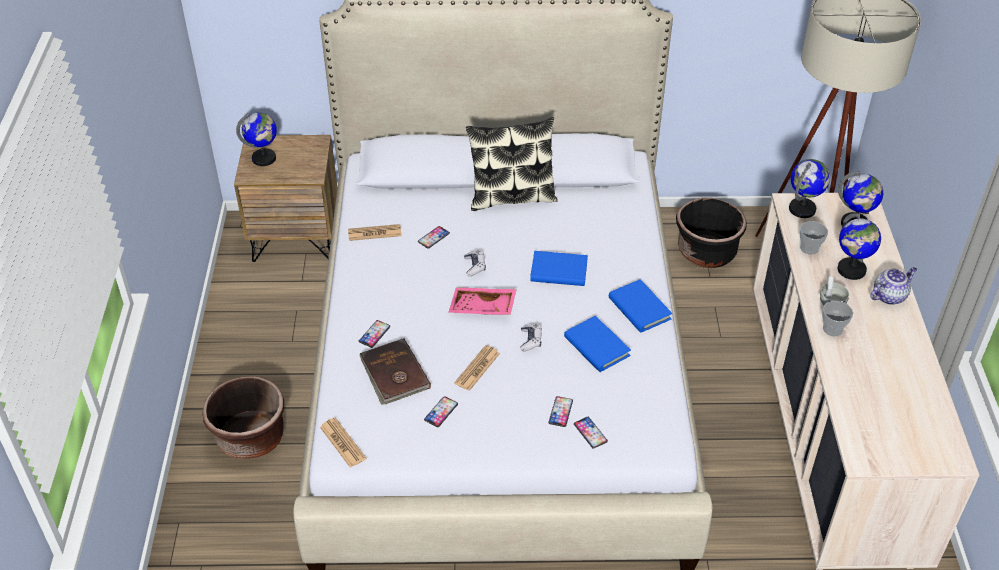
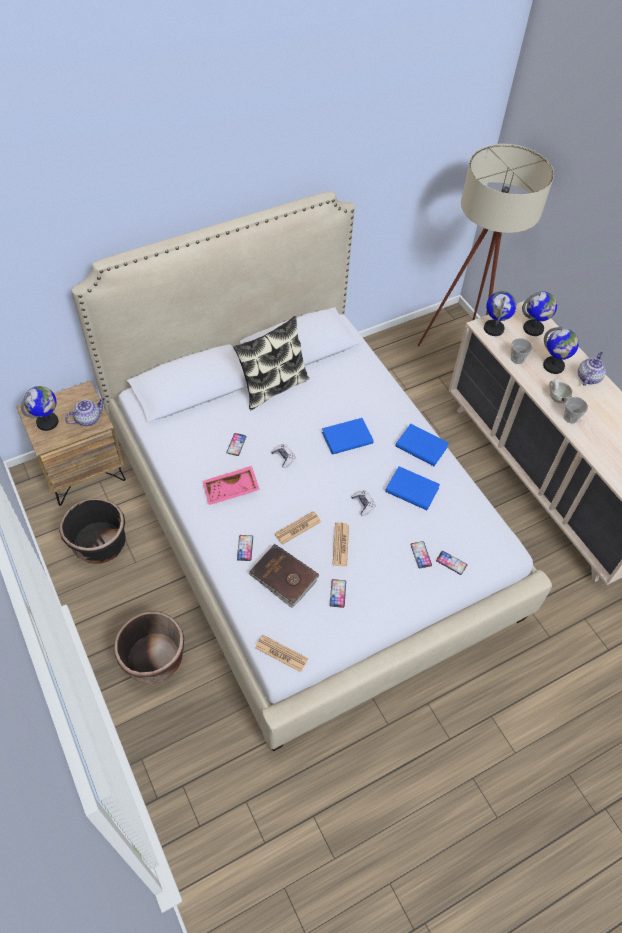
camera: 30 degrees left, 10 degrees up
newspaper [348,224,401,241] -> newspaper moved to [274,511,321,545]
pink tray [449,287,517,315] -> pink tray moved to [202,466,260,505]
black planter [676,198,747,268] -> black planter moved to [59,498,126,564]
none -> teapot [65,398,105,426]

